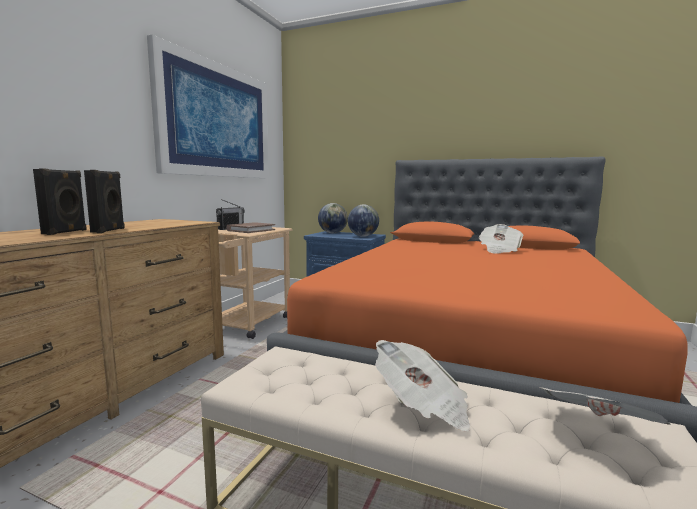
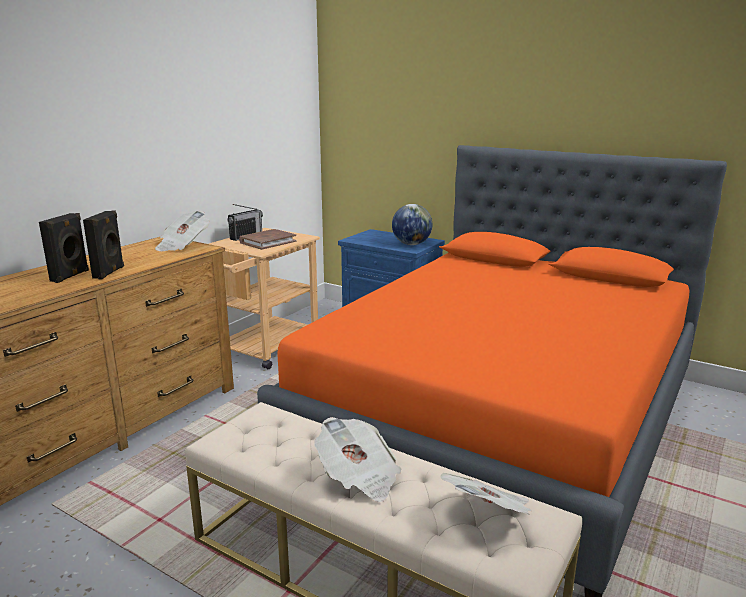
camera: 10 degrees right, 10 degrees up
picture [147,34,269,178] -> none
globe [318,203,348,233] -> none
newspaper [479,224,523,254] -> newspaper moved to [155,211,210,251]

